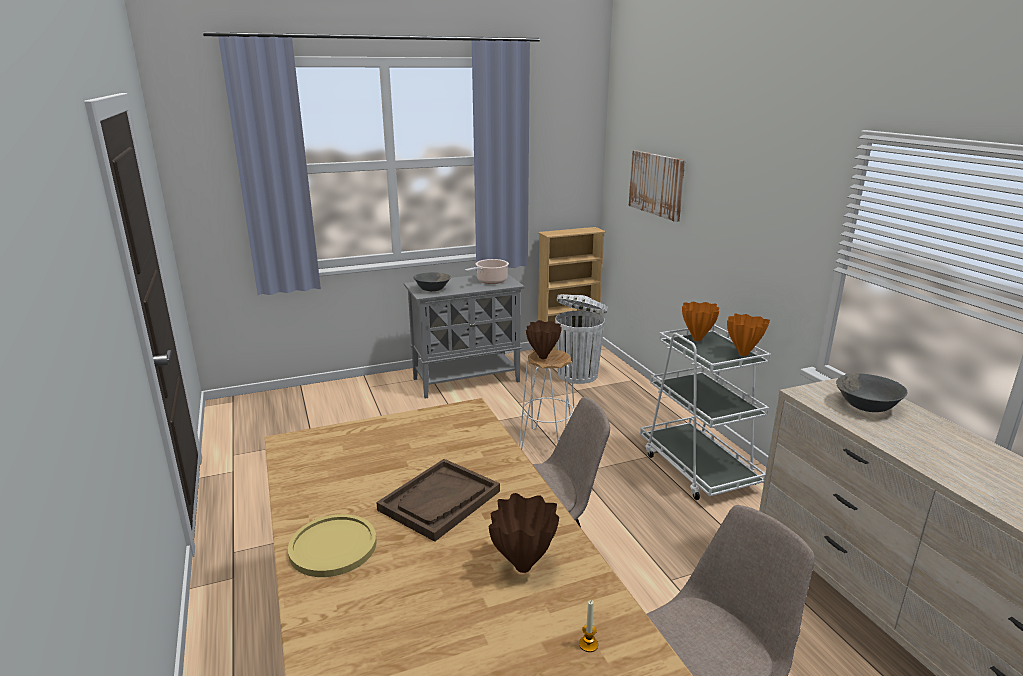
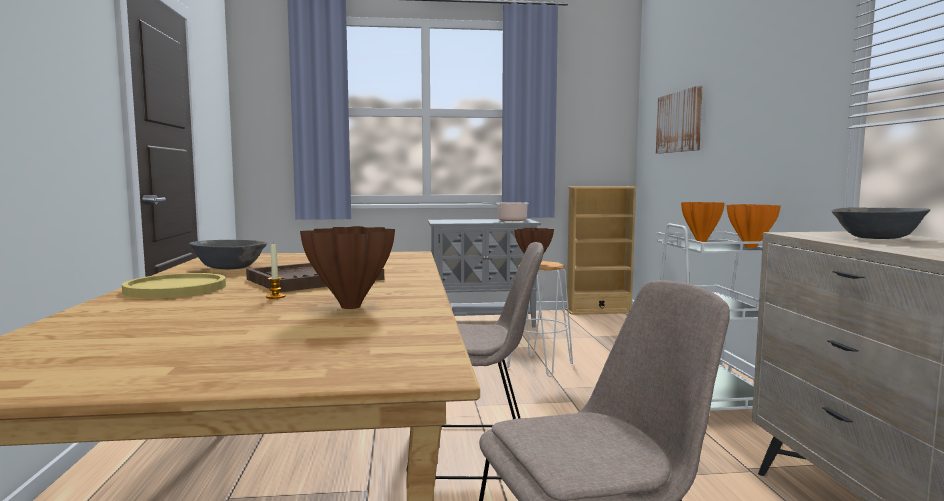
camera: 15 degrees right, 15 degrees down
grey bowl [414,272,451,291] -> grey bowl moved to [189,240,267,269]
white trash can [555,294,608,384] -> none
candle [579,600,598,652] -> candle moved to [266,242,285,299]

